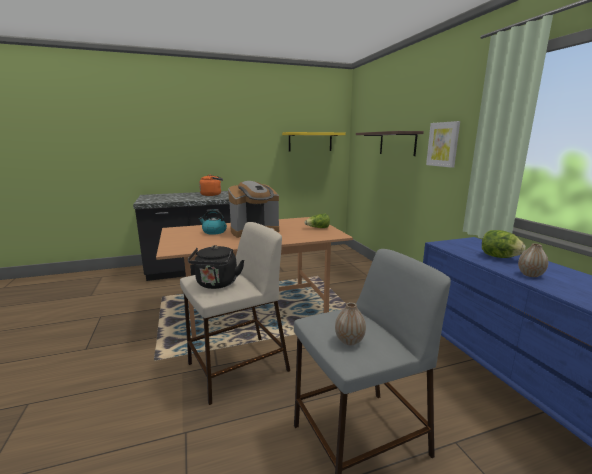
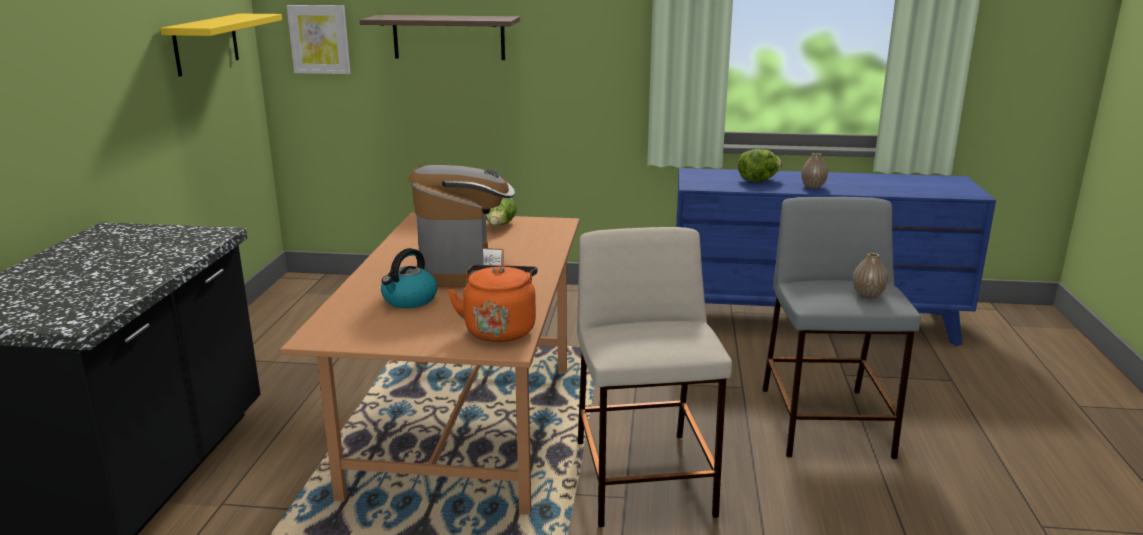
camera: 65 degrees left, 5 degrees up
black kettle [188,245,245,289] -> none
orange kettle [199,174,223,196] -> orange kettle moved to [448,265,538,342]
picture [426,121,460,168] -> picture moved to [287,5,350,74]

